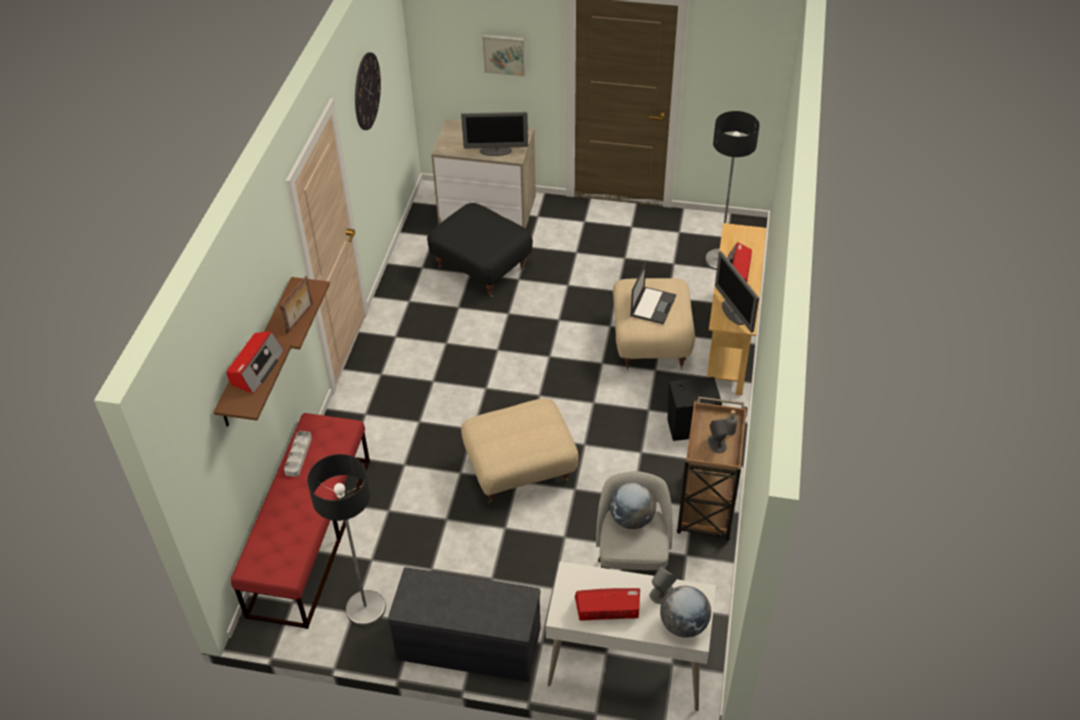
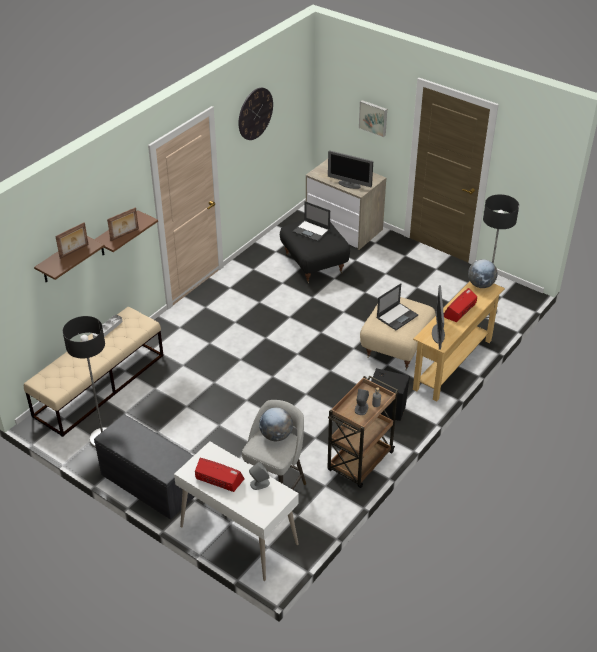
camera: 25 degrees right, 5 degrees down
radio [226,331,284,394] -> picture frame [55,222,89,259]
red bench [231,413,370,629] -> beige bench [24,307,164,437]
beige ottoman [461,399,579,504] -> none
globe [660,586,711,638] -> globe moved to [468,259,497,288]
none -> laptop [292,201,330,242]

